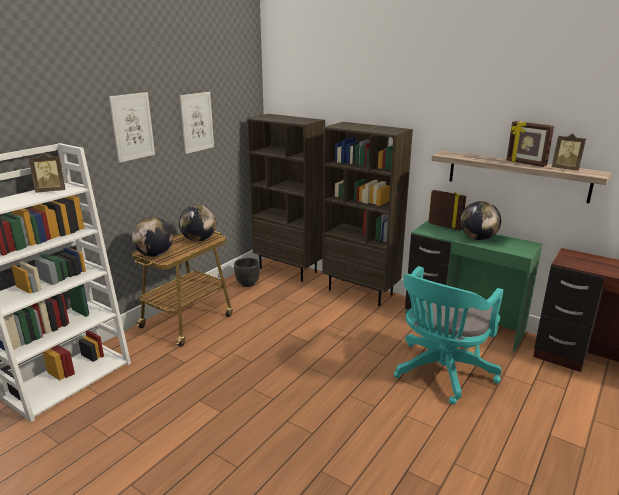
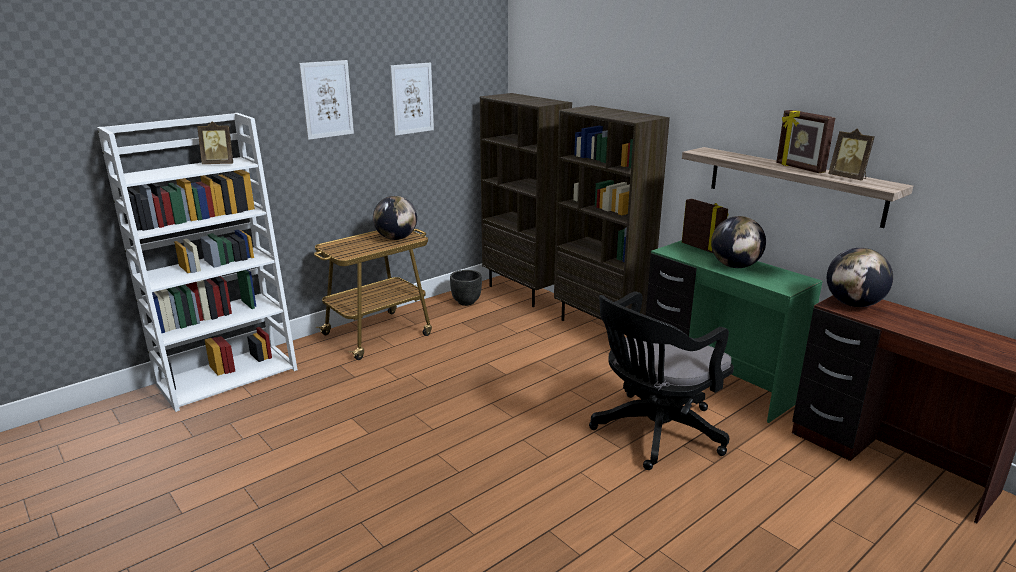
camera: 15 degrees right, 0 degrees up
globe [132,217,173,257] -> globe moved to [827,248,893,307]
turquoise office chair [394,266,503,404] -> black office chair [589,291,734,470]

